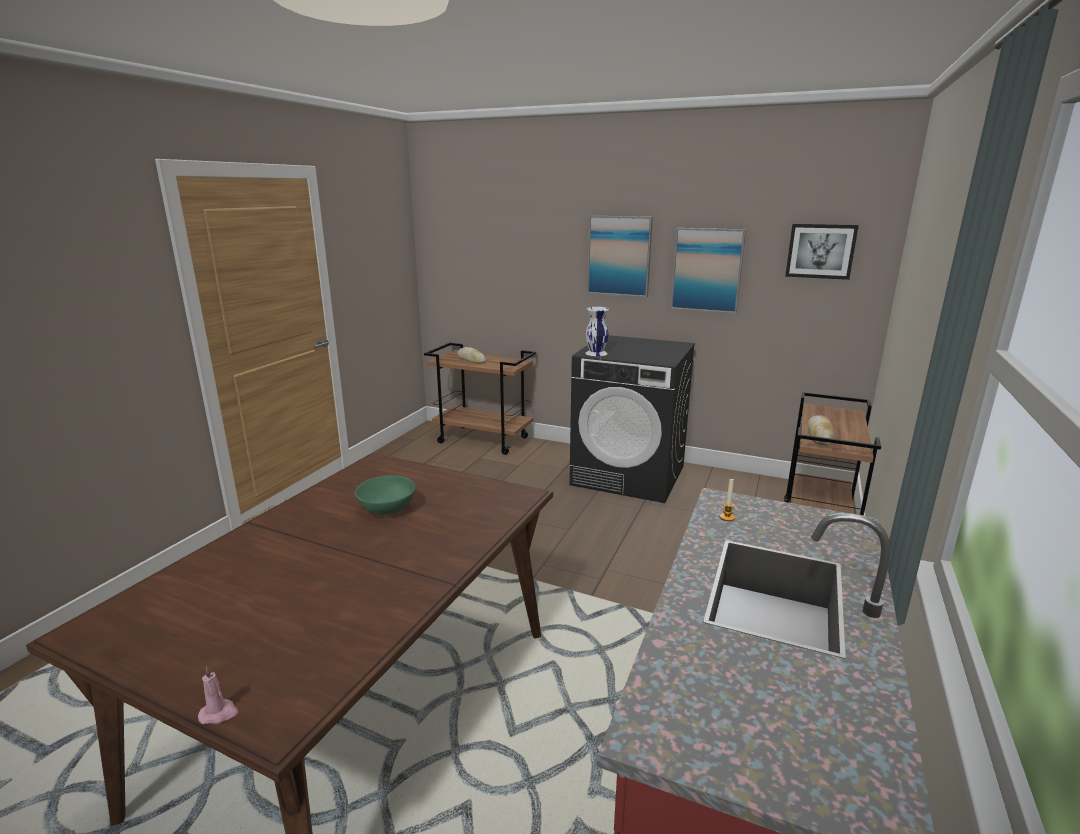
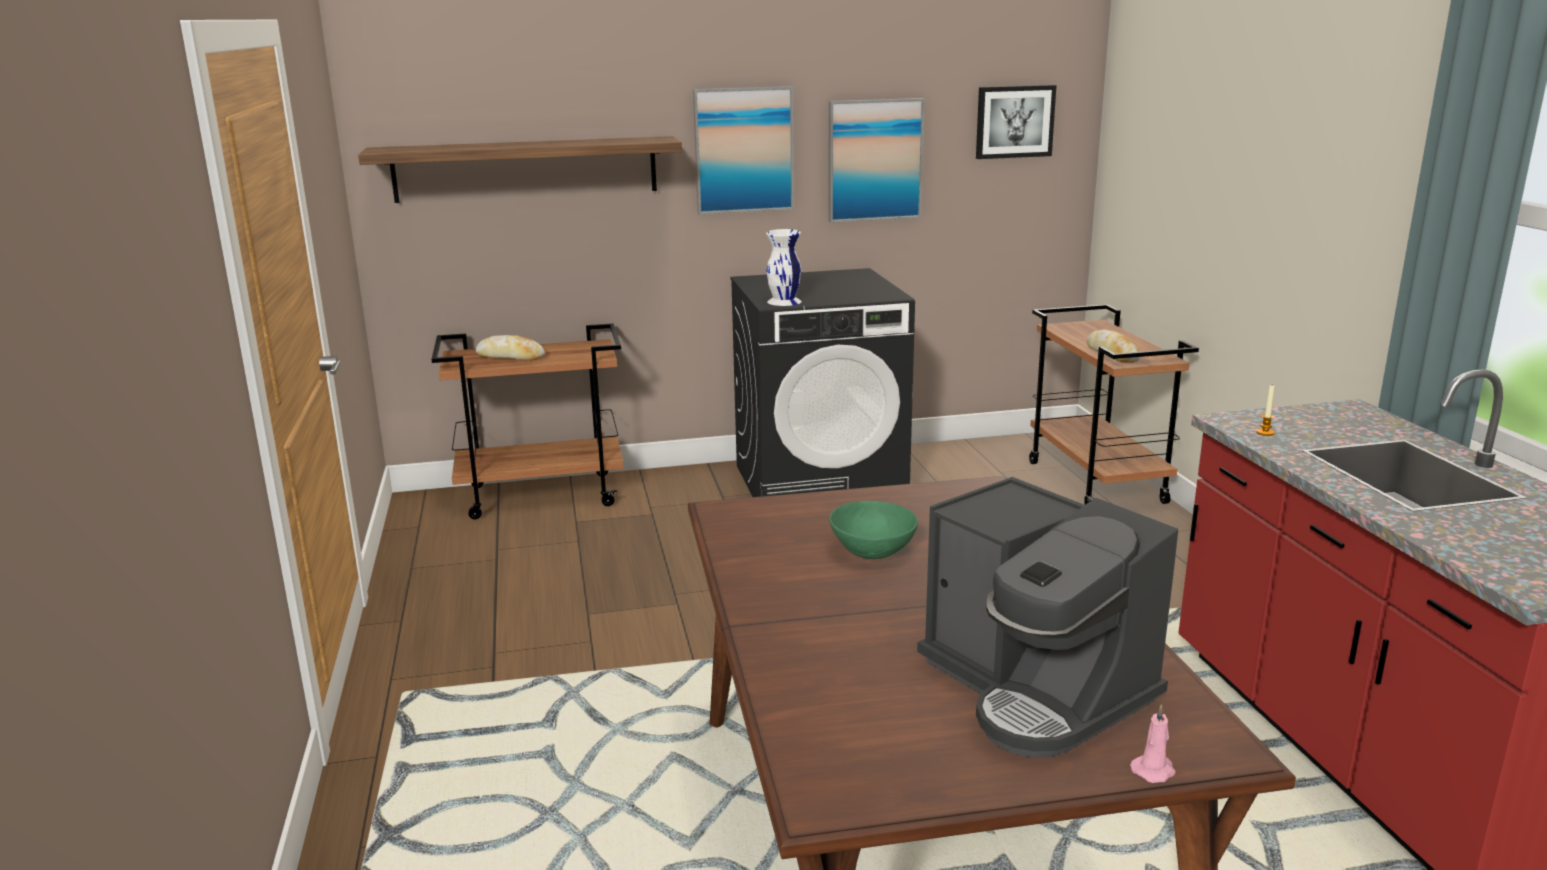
camera: 35 degrees left, 0 degrees up
none -> shelf [358,136,682,203]
none -> coffee machine [917,477,1178,758]

